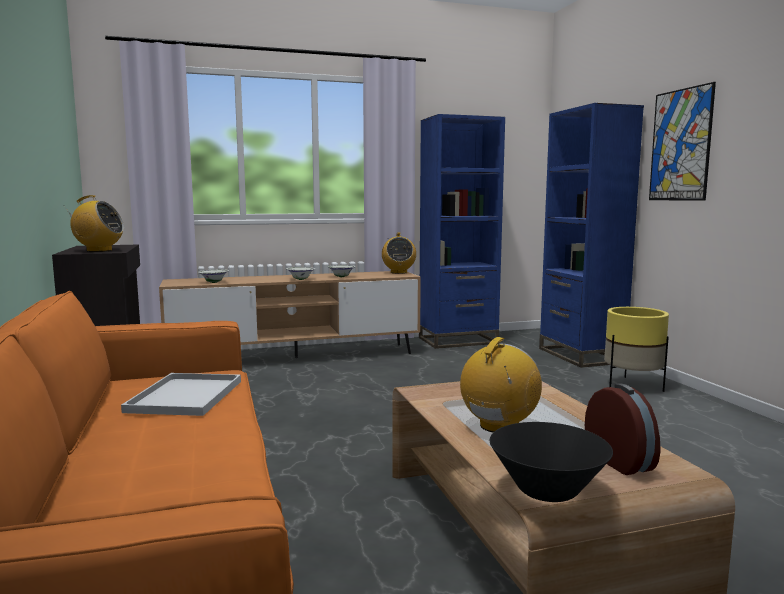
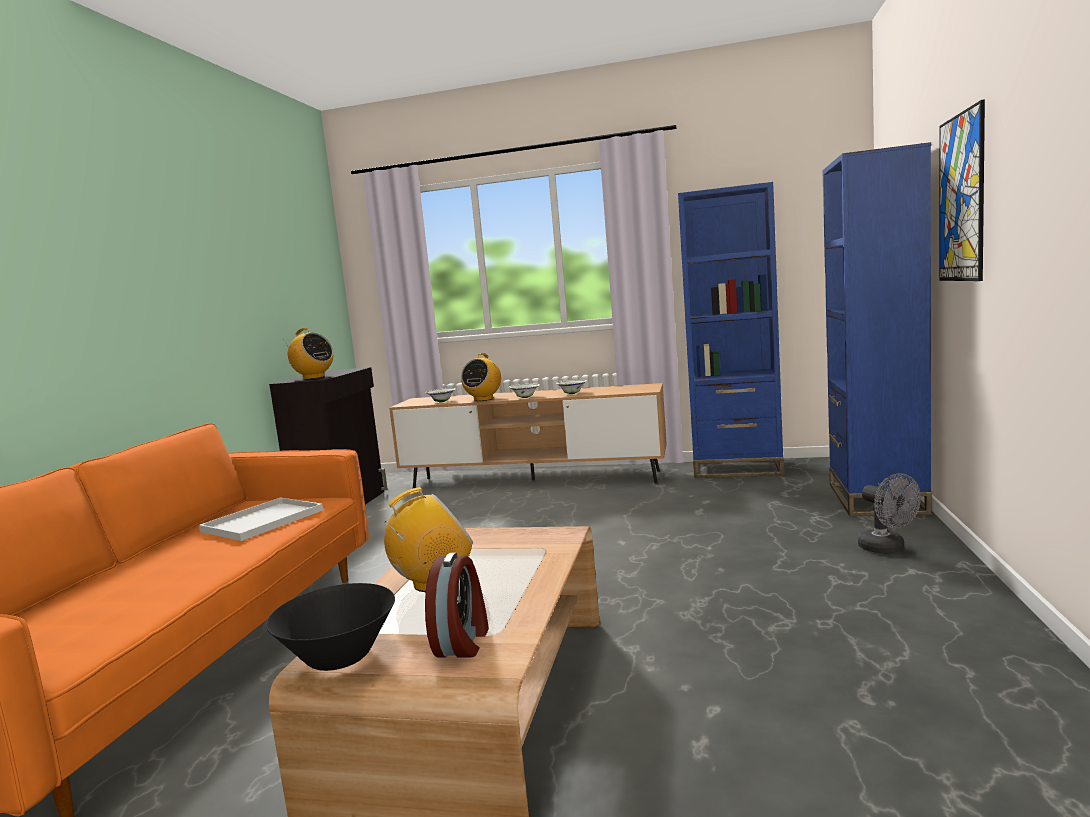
camera: 30 degrees right, 0 degrees up
radio [382,233,416,274] -> radio moved to [461,353,501,401]
yellow planter [604,307,669,392] -> grey fan [858,473,921,554]

